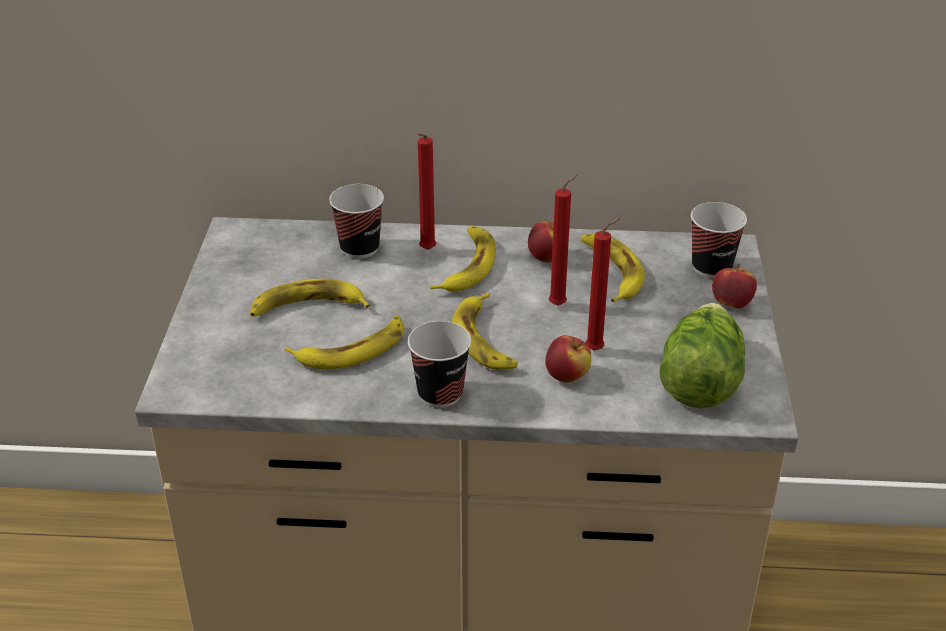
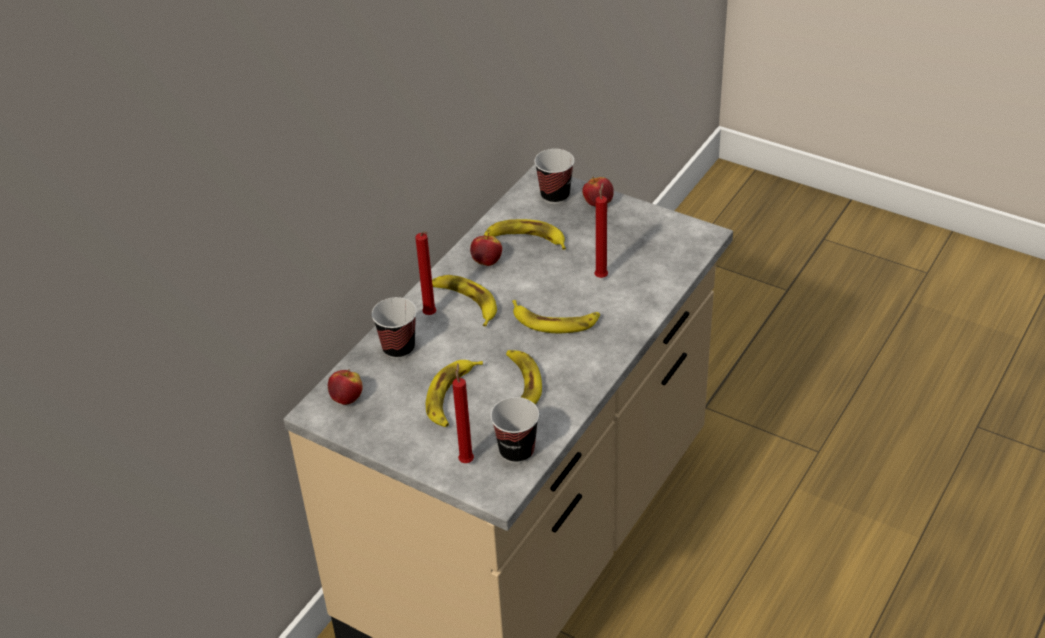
camera: 60 degrees left, 5 degrees up
cup [408,321,471,408] -> cup moved to [490,397,539,463]
apple [545,335,591,383] -> apple moved to [328,369,363,405]
red candle [549,175,578,305] -> red candle moved to [452,363,474,463]
lettuce [659,303,745,408] -> none

